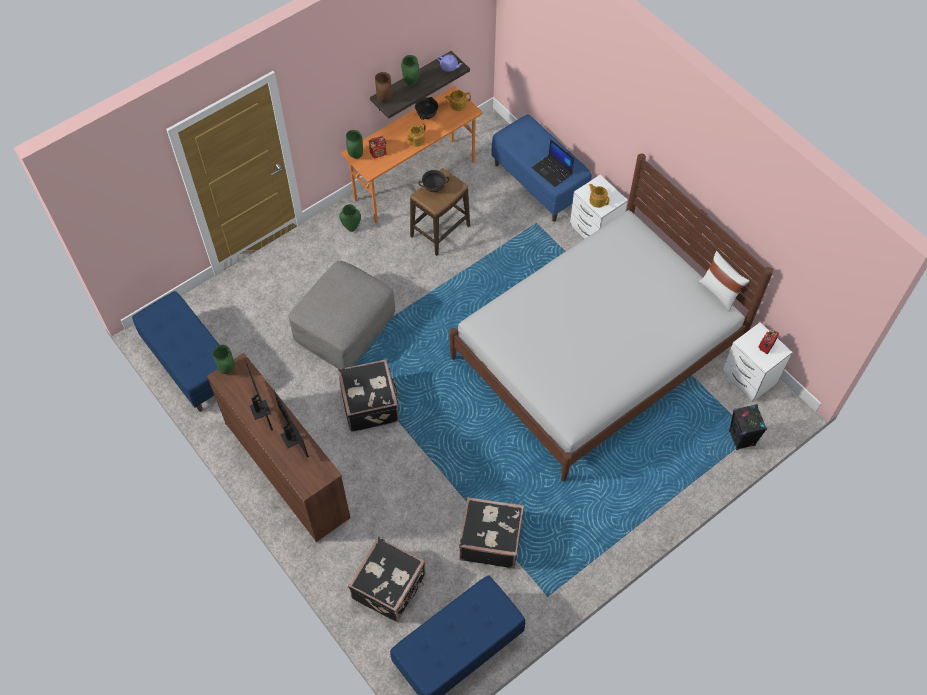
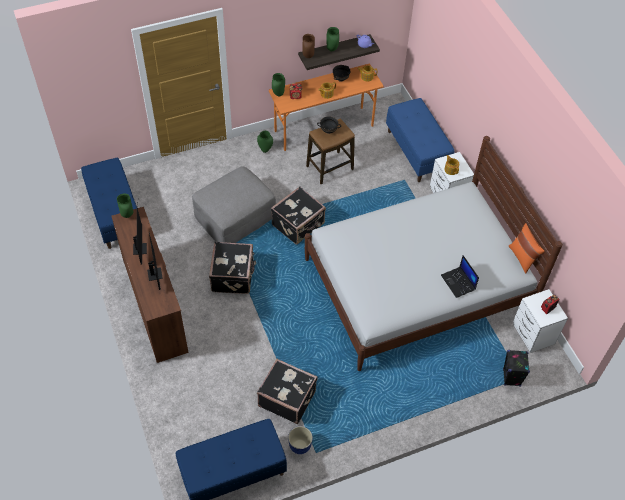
camera: 15 degrees right, 5 degrees down
black suitcase [348,537,426,622] -> black suitcase moved to [271,186,326,245]
laptop [532,139,574,187] -> laptop moved to [441,255,479,298]
white pillow [698,251,750,311] -> orange pillow [508,223,545,274]
none -> planter [288,426,313,454]

